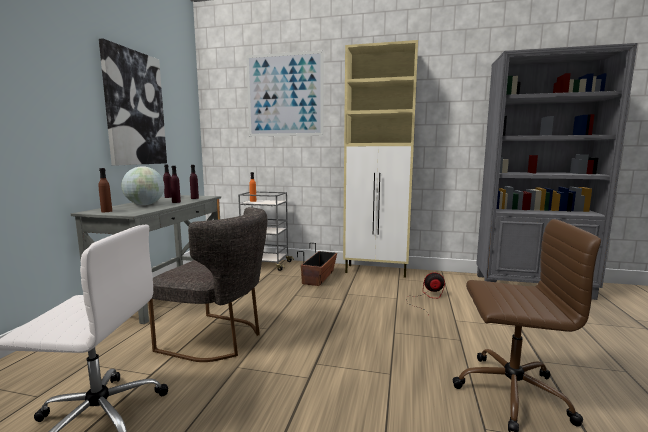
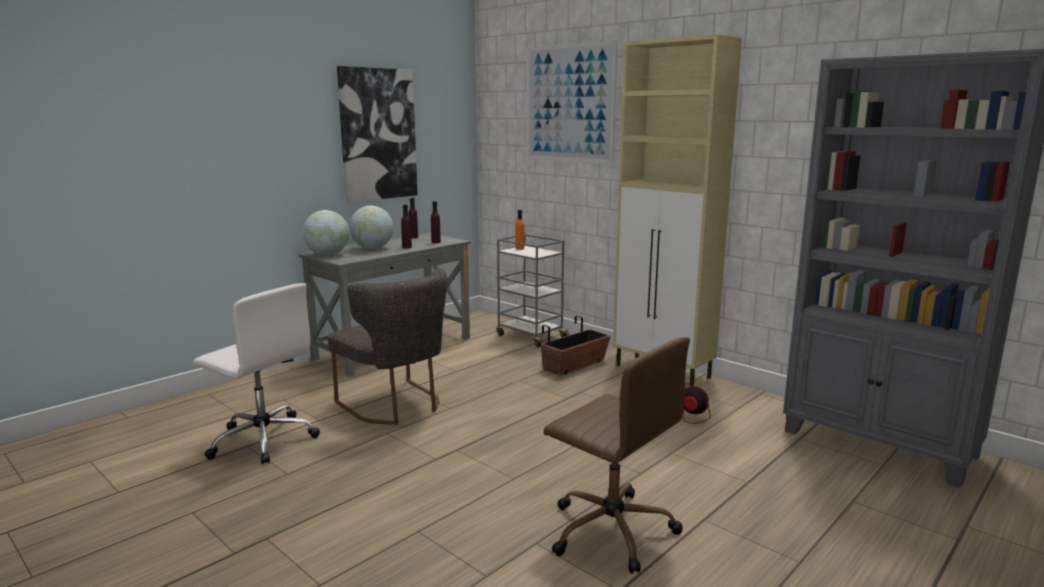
camera: 30 degrees right, 5 degrees up
brown bottle [98,168,112,212] -> globe [303,210,350,255]

